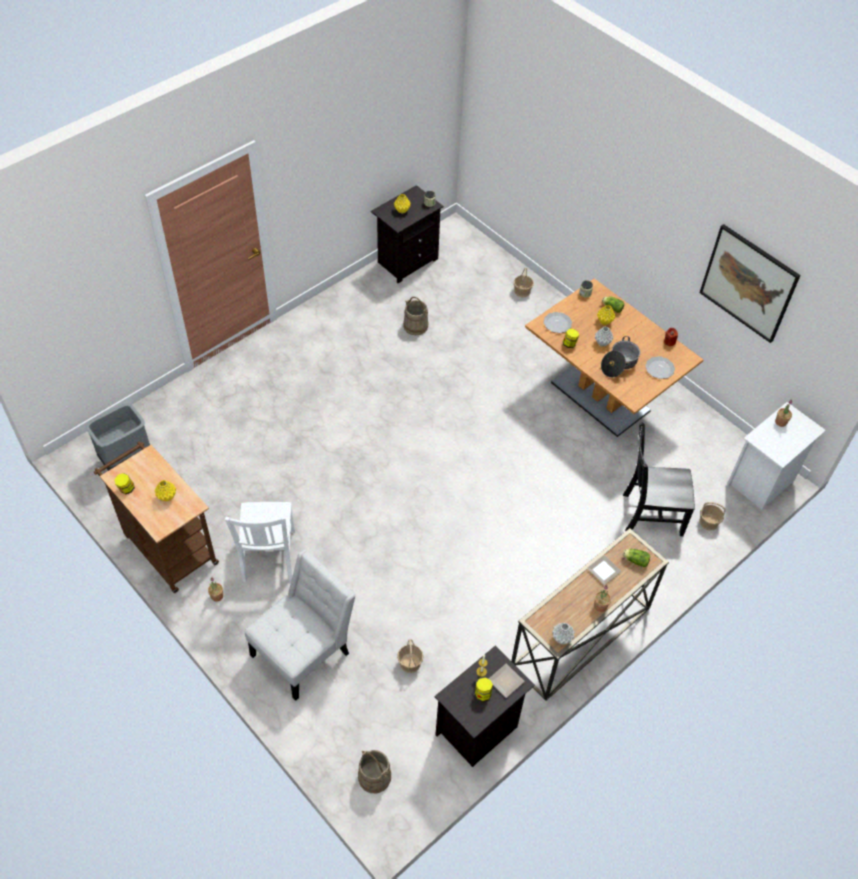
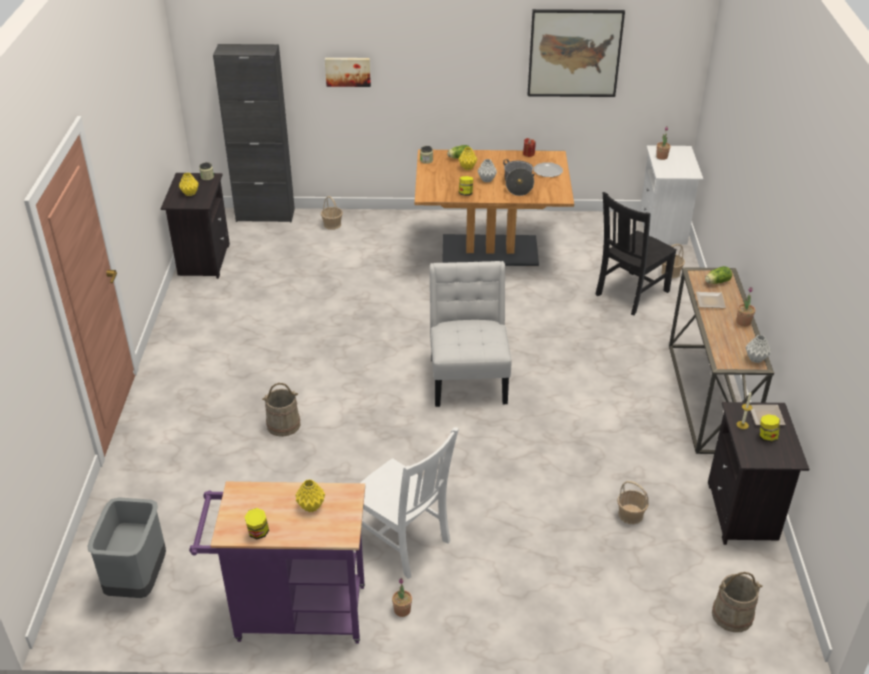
camera: 45 degrees left, 15 degrees down
brown cart [94,441,219,593] -> purple cart [189,482,365,644]
white chair [245,549,356,701] -> white chair moved to [430,261,512,407]
beige bucket [403,297,429,335] -> beige bucket moved to [262,383,301,437]
plate [544,312,572,333] -> none
none -> black cabinet [213,44,295,222]
none -> picture [325,58,371,87]

